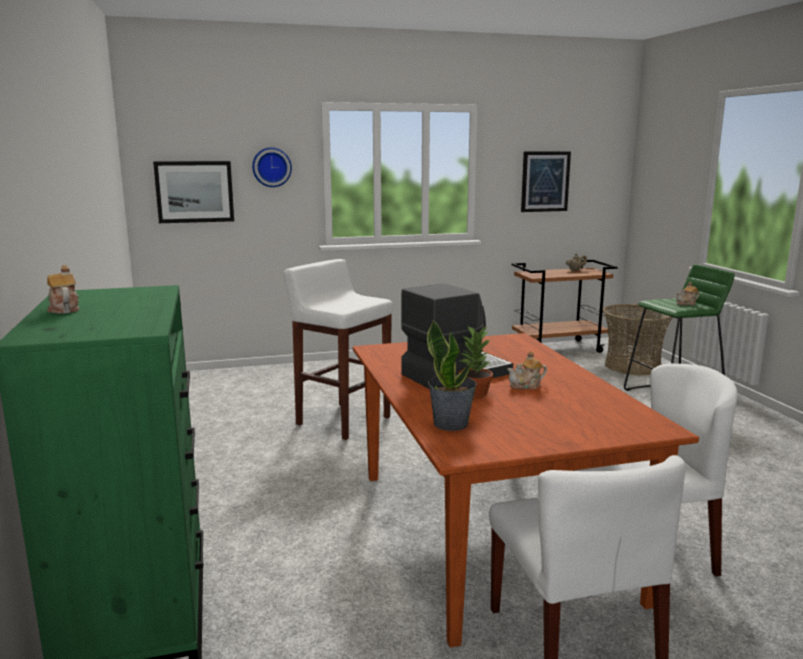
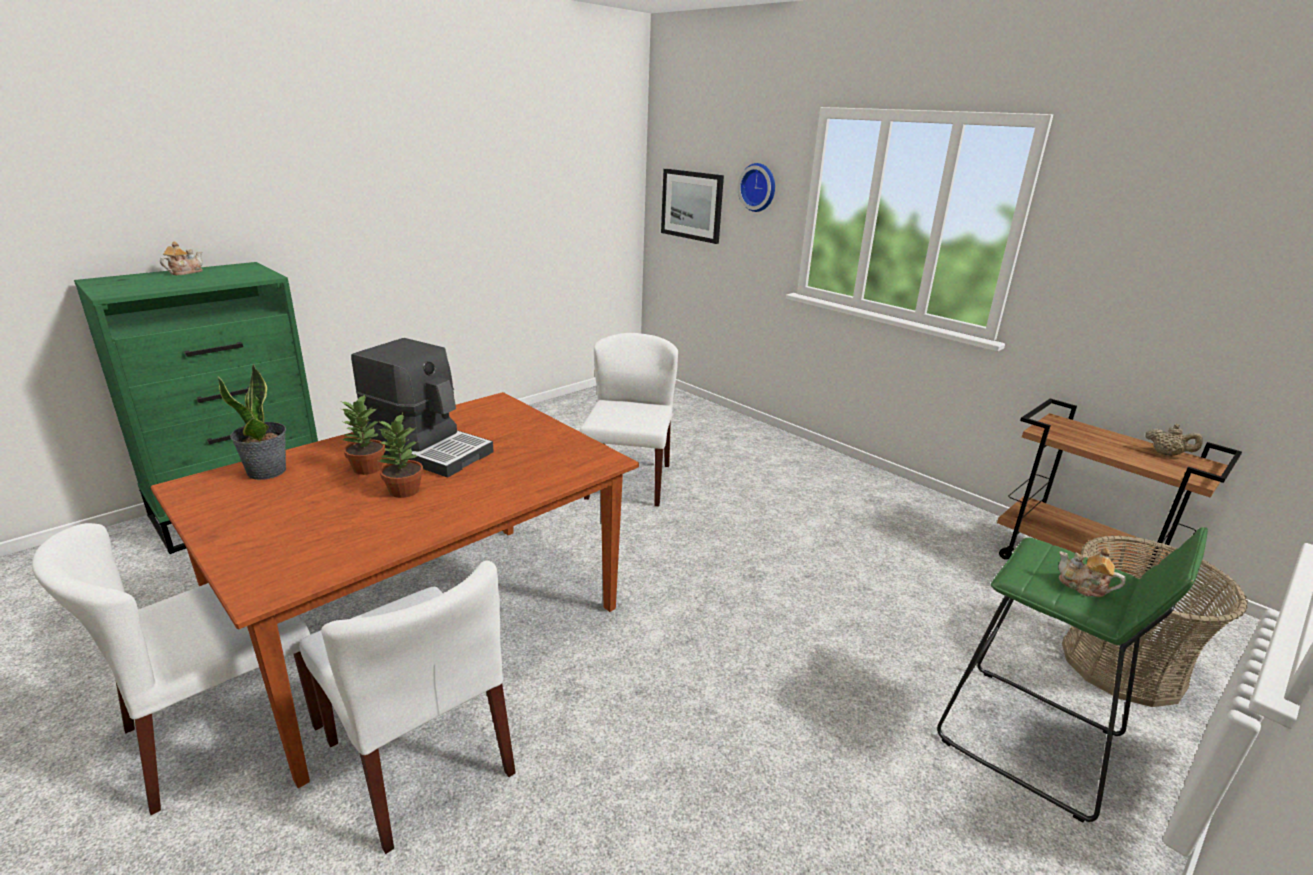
camera: 60 degrees right, 10 degrees up
white stool [283,259,393,440] -> white chair [579,333,678,506]
teapot [507,351,547,389] -> potted plant [379,413,423,498]
picture [521,151,571,212] -> none

